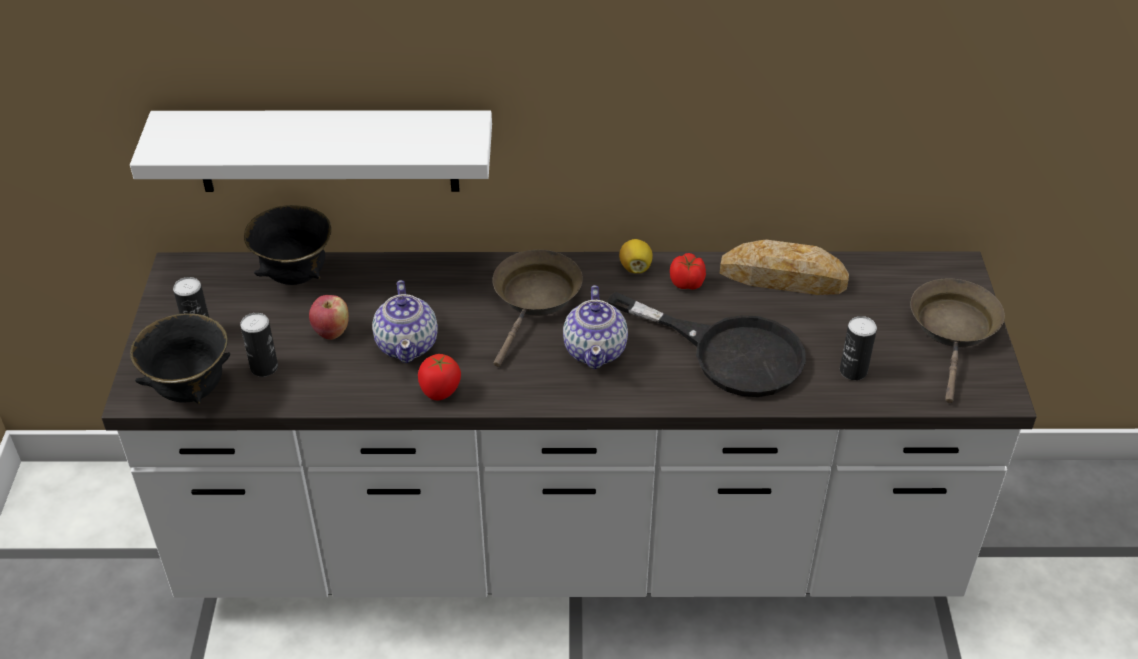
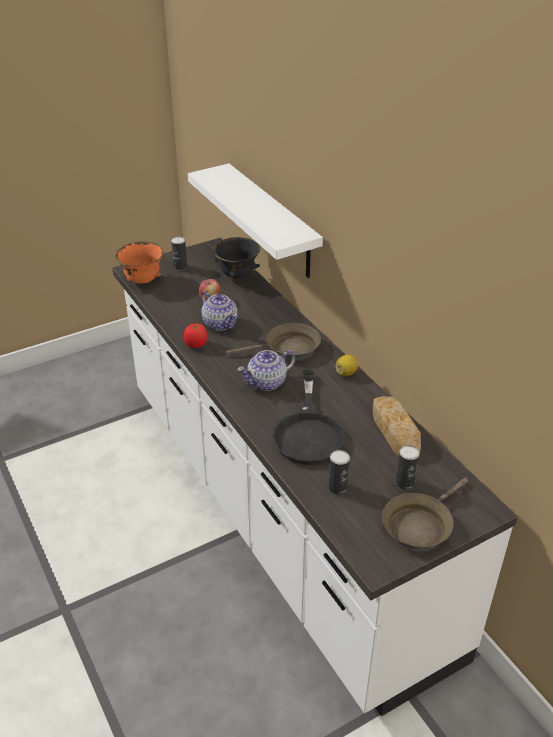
camera: 60 degrees right, 5 degrees down
black bowl [130,313,230,404] -> orange bowl [115,241,164,284]
can [240,313,278,377] -> can moved to [396,445,419,490]
teapot [372,280,438,363] -> teapot turned 90 degrees counterclockwise [201,291,238,331]
tomato [670,253,706,290] -> none
brown frying pan [910,278,1005,403] -> brown frying pan turned 150 degrees clockwise [382,477,468,550]

